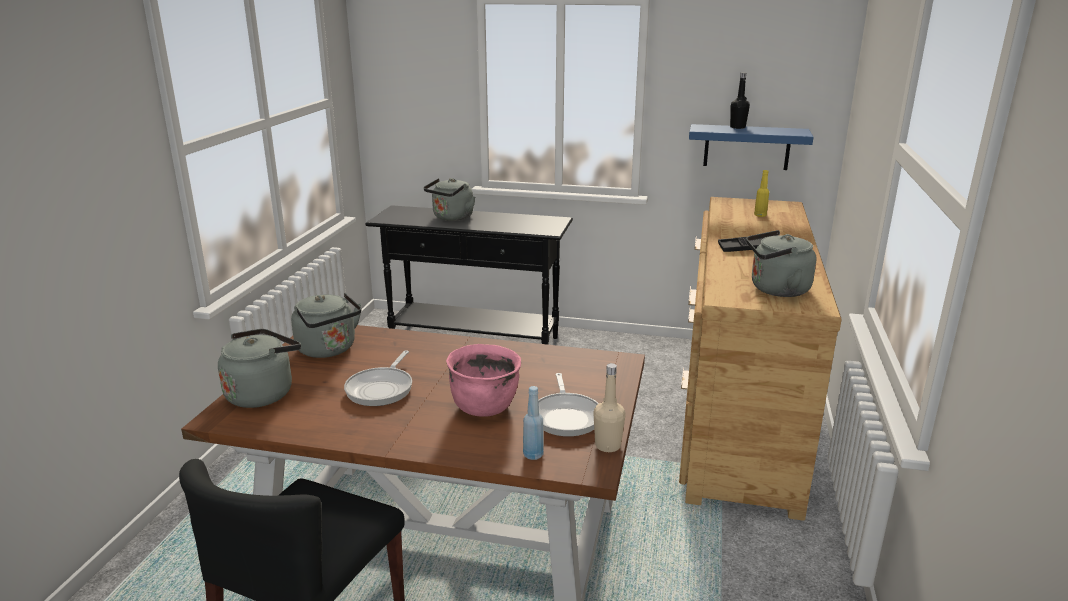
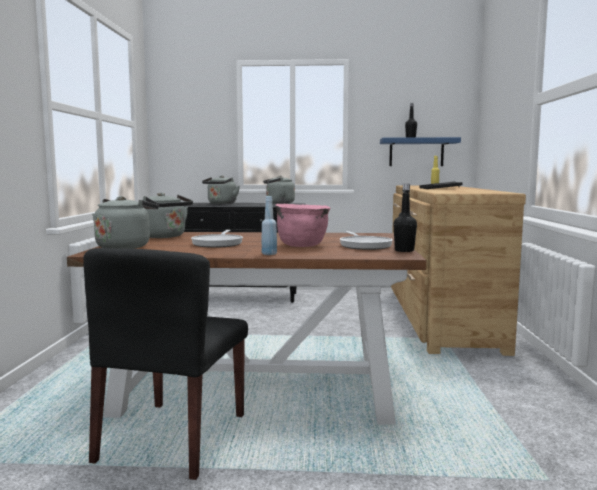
camera: 10 degrees left, 15 degrees down
blue bottle [523,386,544,460] -> blue bottle moved to [262,196,277,255]
beige bottle [593,363,626,452] -> black bottle [393,184,417,252]
grey kettle [746,230,816,297] -> grey kettle moved to [263,175,295,204]

